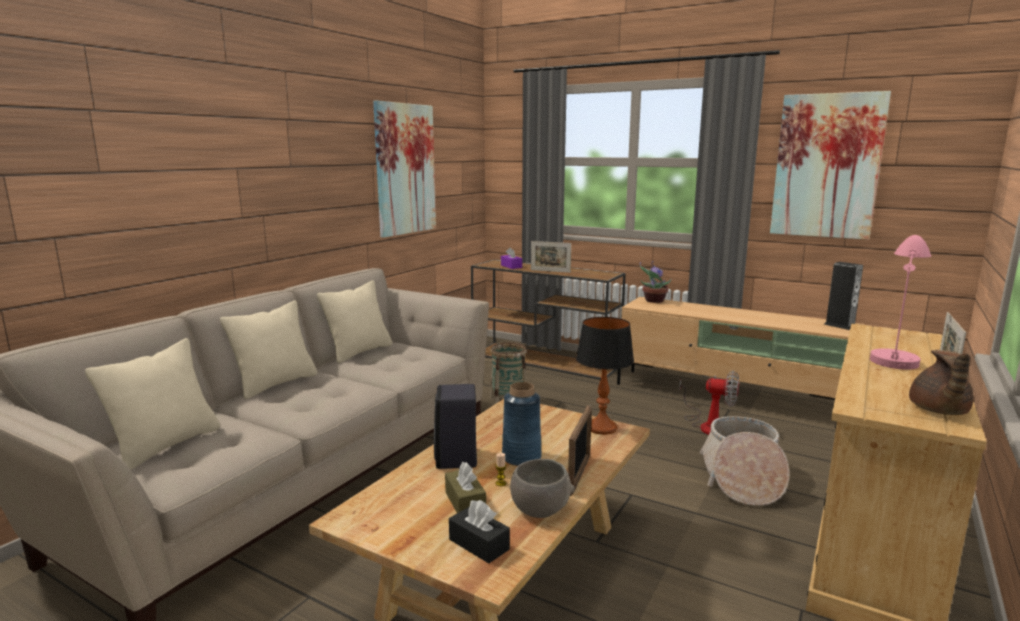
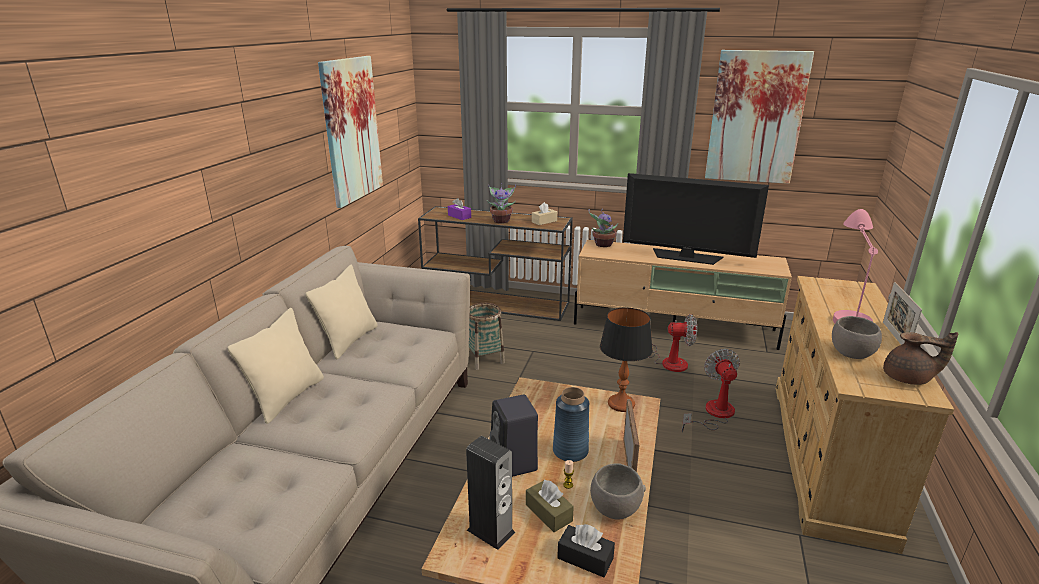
camera: 15 degrees left, 10 degrees up
beige pillow [85,338,220,470] -> none
picture frame [531,241,571,273] -> potted plant [487,183,516,224]
basket [700,416,790,506] -> fan [682,349,740,432]
speaker [824,262,863,330] -> speaker moved to [466,436,515,550]
brown teapot [909,350,973,415] -> brown teapot turned 75 degrees counterclockwise [883,332,958,385]
none -> beige tissue box [532,202,557,225]
none -> television [623,173,769,265]
none -> grey bowl [832,316,882,359]

